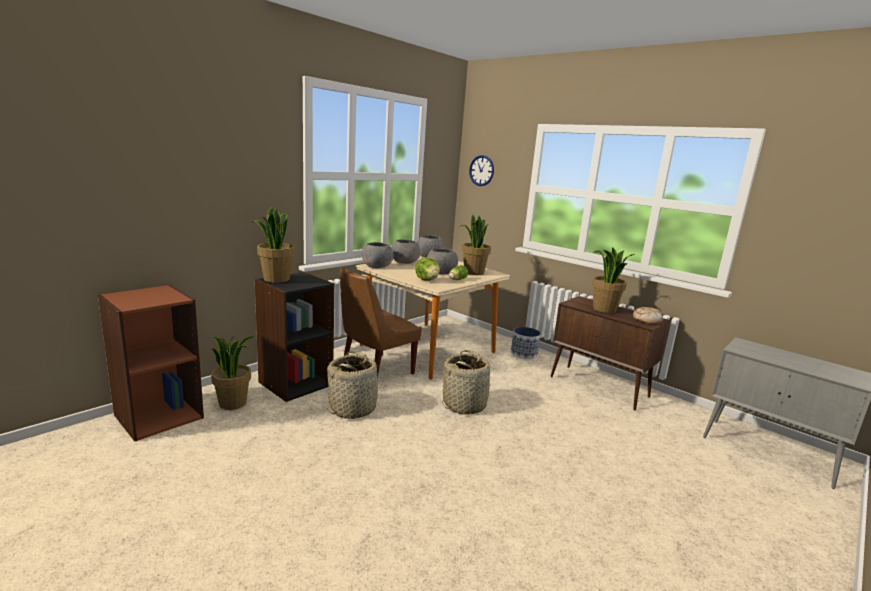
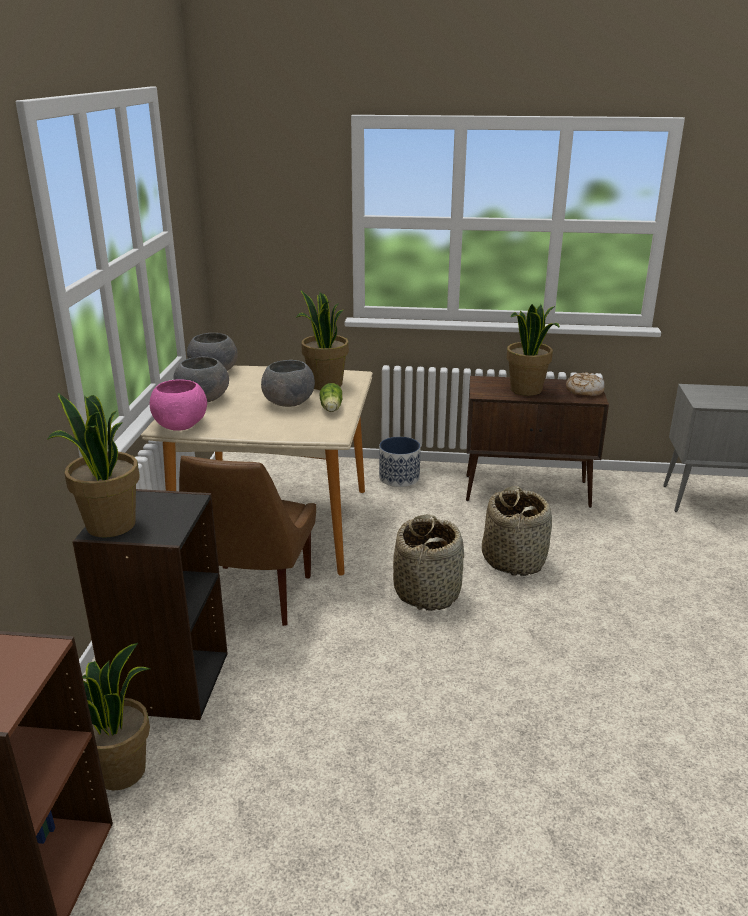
camera: 35 degrees left, 10 degrees up
basket [327,351,383,419] -> basket moved to [482,486,552,576]
grey bowl [362,242,394,268] -> pink bowl [150,380,207,431]
lettuce [415,258,440,281] -> none
wall clock [469,155,494,186] -> none

